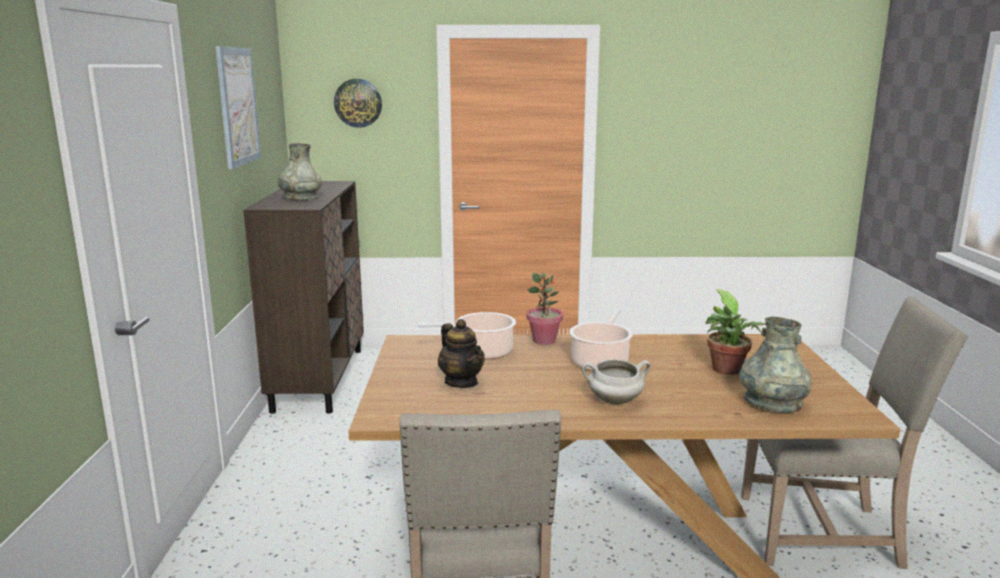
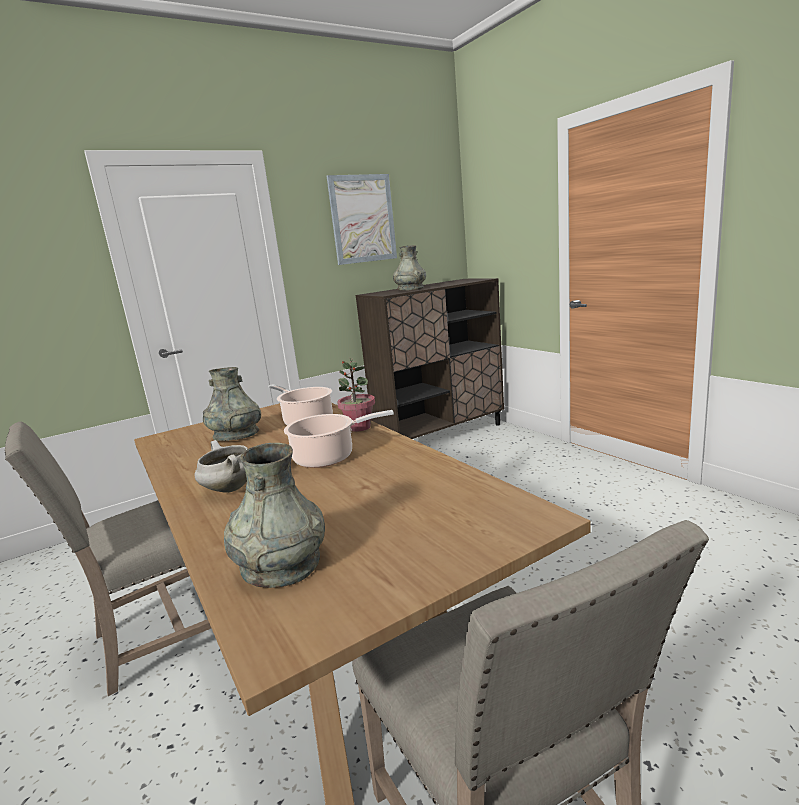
camera: 60 degrees right, 0 degrees up
wall clock [334,79,382,128] -> none
teapot [438,319,485,388] -> grey vase [203,367,261,441]
potted plant [705,289,766,375] -> none

